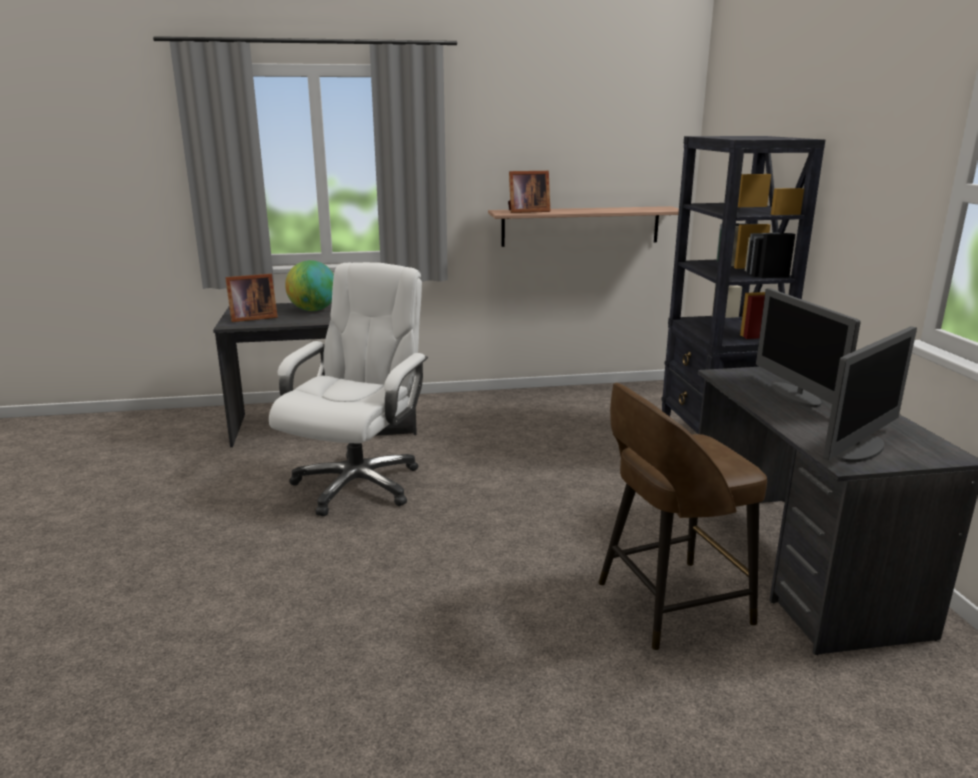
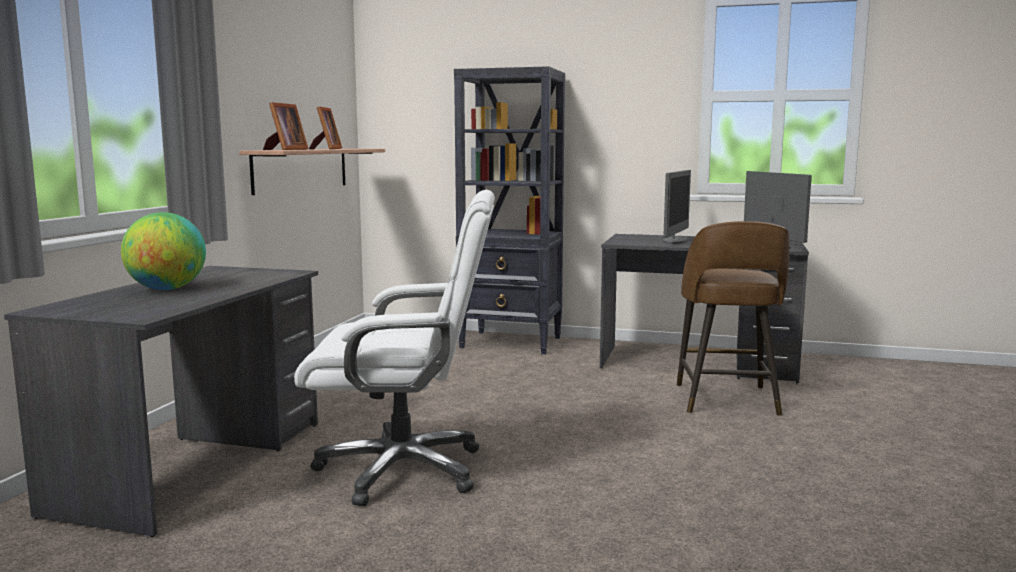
camera: 65 degrees left, 10 degrees down
picture frame [225,274,278,322] -> picture frame moved to [309,107,342,149]
white office chair [269,262,428,516] -> white office chair turned 135 degrees clockwise [294,190,495,506]
monitor [756,288,861,407] -> monitor turned 75 degrees counterclockwise [663,170,691,244]

